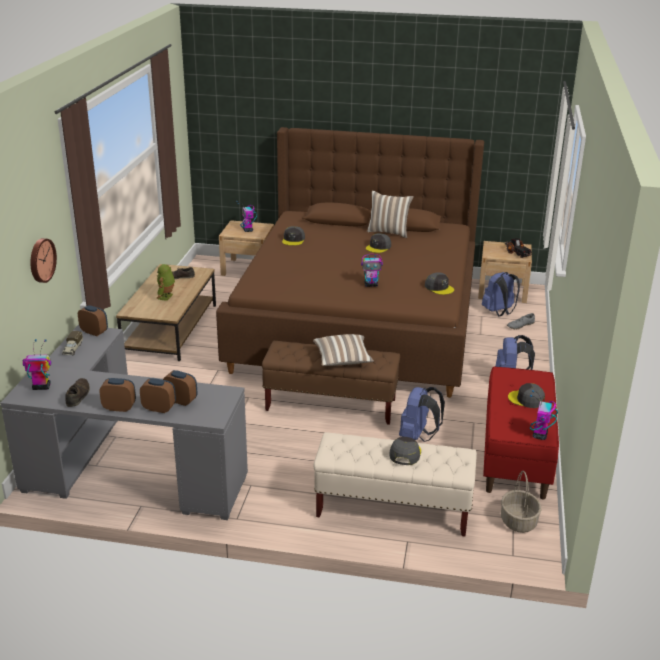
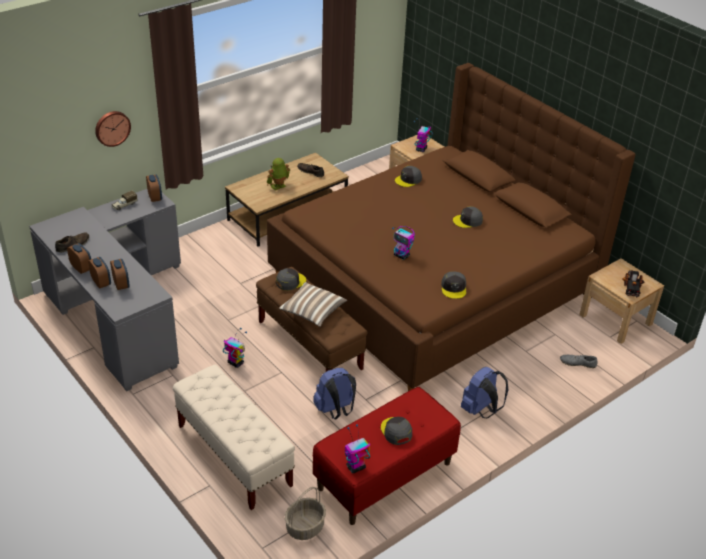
camera: 40 degrees right, 10 degrees up
toy robot [23,339,52,390] -> toy robot moved to [223,328,247,368]
pillow [367,190,414,238] -> none
grey cap [389,437,421,465] -> grey cap moved to [276,268,306,291]
blue backpack [482,272,520,316] -> none

